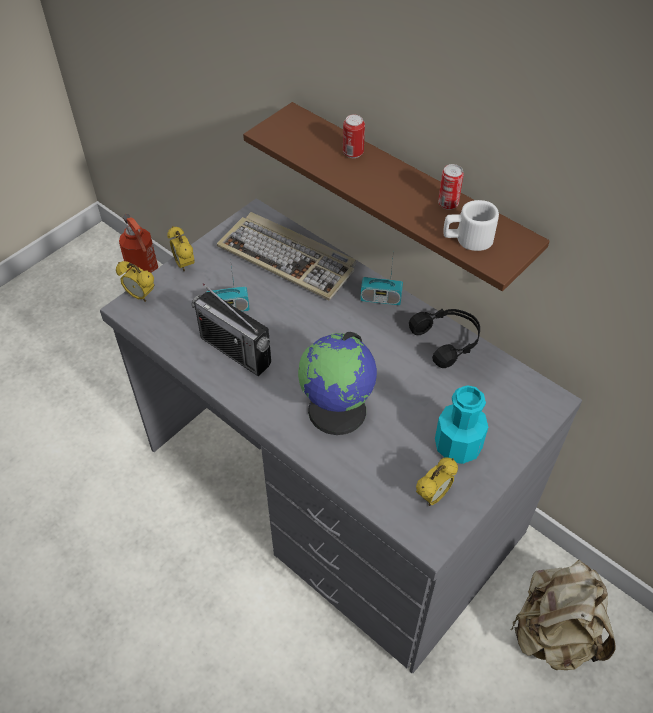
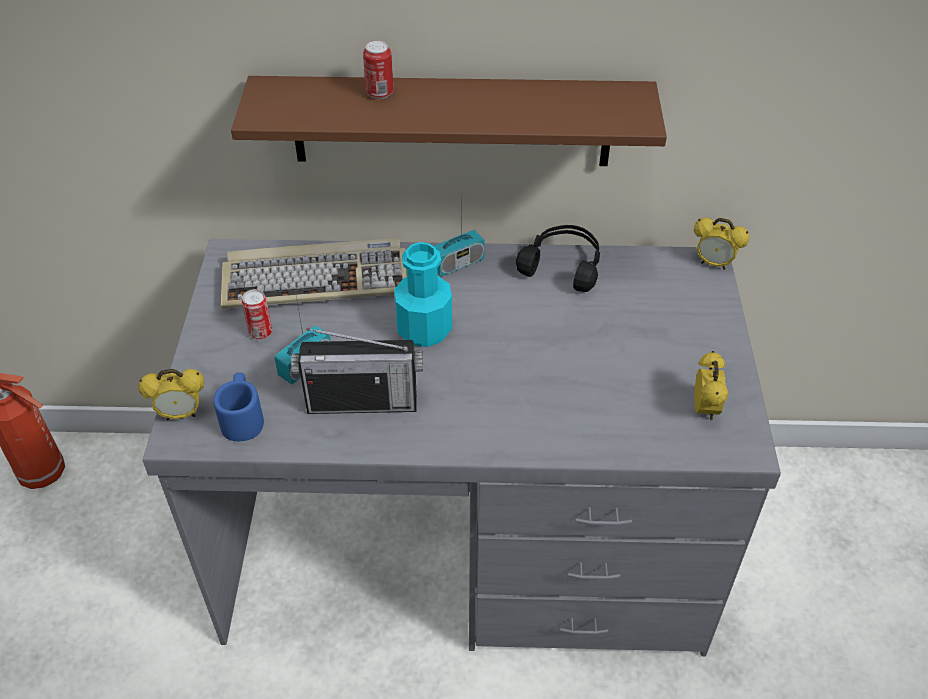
camera: 40 degrees left, 5 degrees down
alarm clock [167,226,195,272] -> alarm clock moved to [694,218,750,270]
globe [298,332,377,435] -> none
turquoise bottle [435,385,488,464] -> turquoise bottle moved to [394,242,452,347]
can [438,164,464,210] -> can moved to [242,289,273,339]
white mug [443,200,499,251] -> none
beige backpack [510,560,616,670] -> none
none -> blue mug [213,372,264,441]

